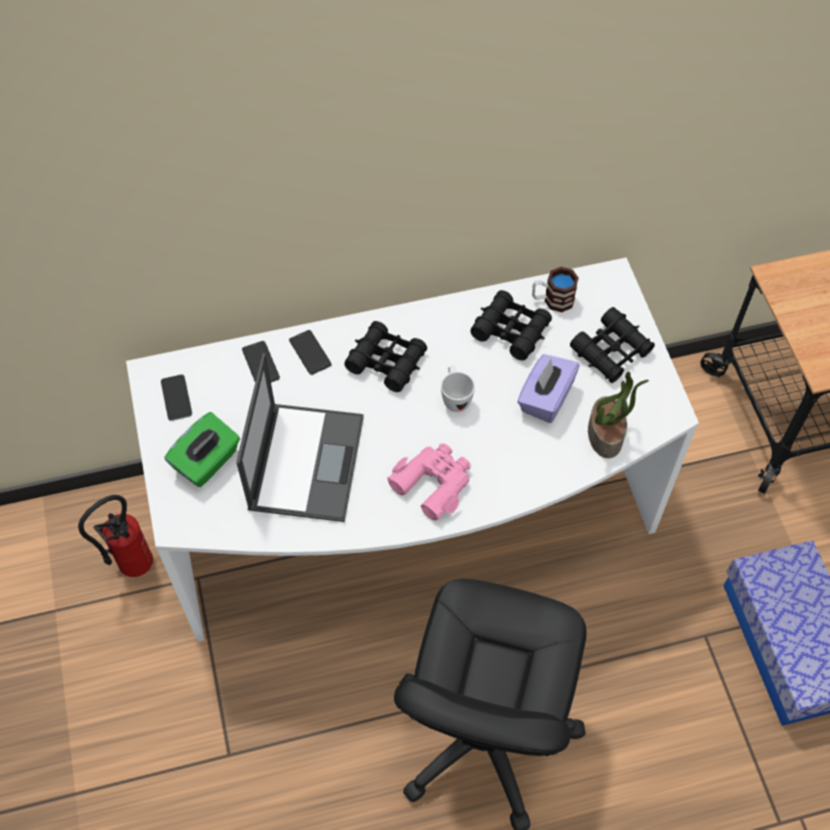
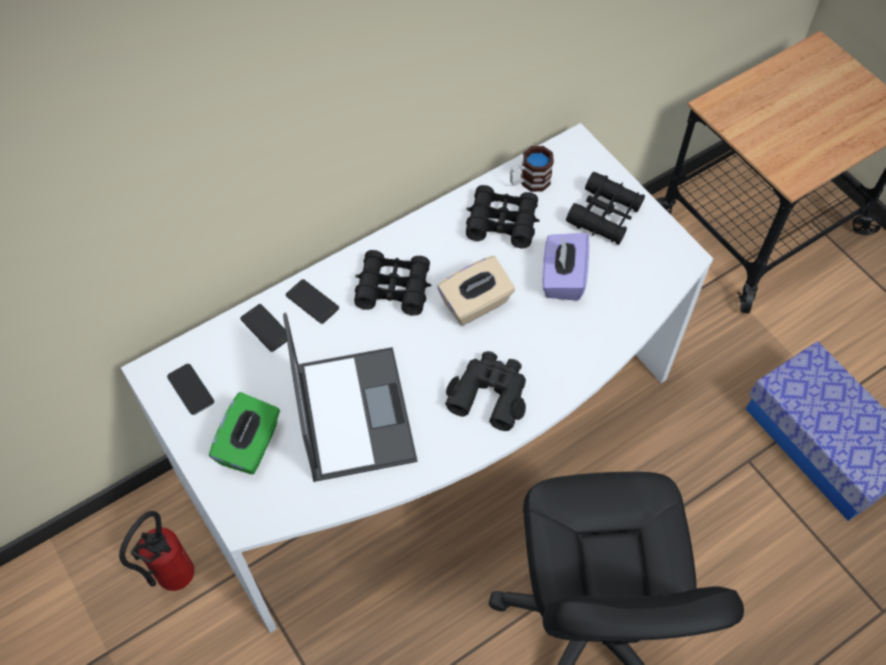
camera: 20 degrees left, 0 degrees up
pink binoculars [387,443,471,521] -> black binoculars [445,351,526,431]
white mug [441,366,475,412] -> beige tissue box [437,256,515,325]
potted plant [588,372,649,458] -> none

